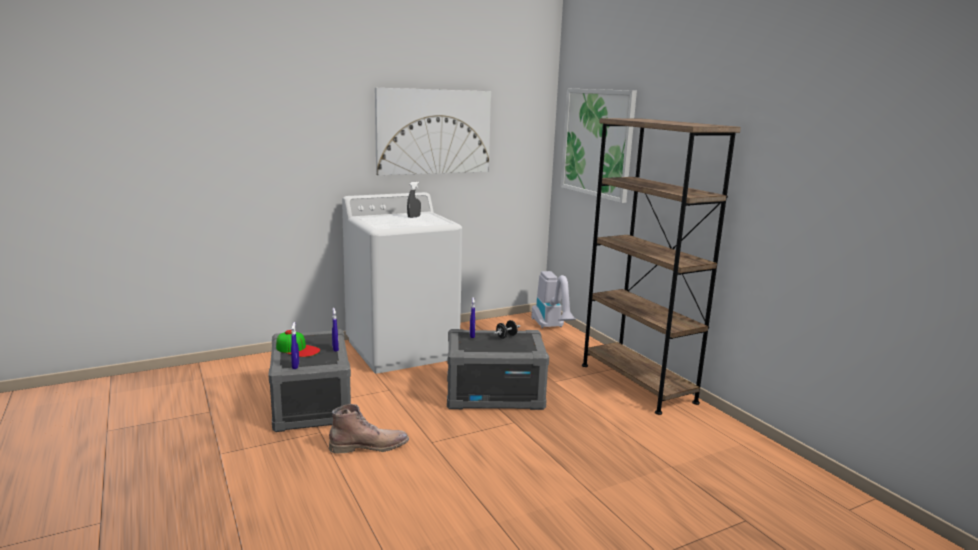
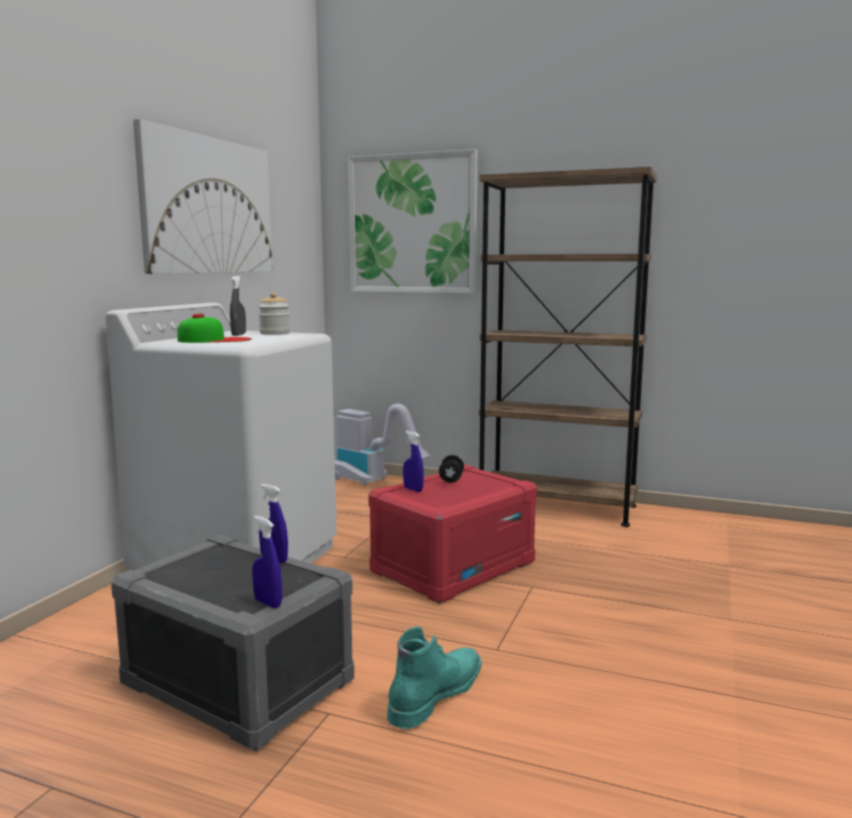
camera: 40 degrees left, 5 degrees down
cap [276,330,320,357] -> cap moved to [177,314,251,343]
brown boot [329,404,409,454] -> turquoise boot [387,626,482,729]
grey storage box [447,329,549,410] -> red storage box [369,465,537,604]
none -> jar [258,292,290,335]

